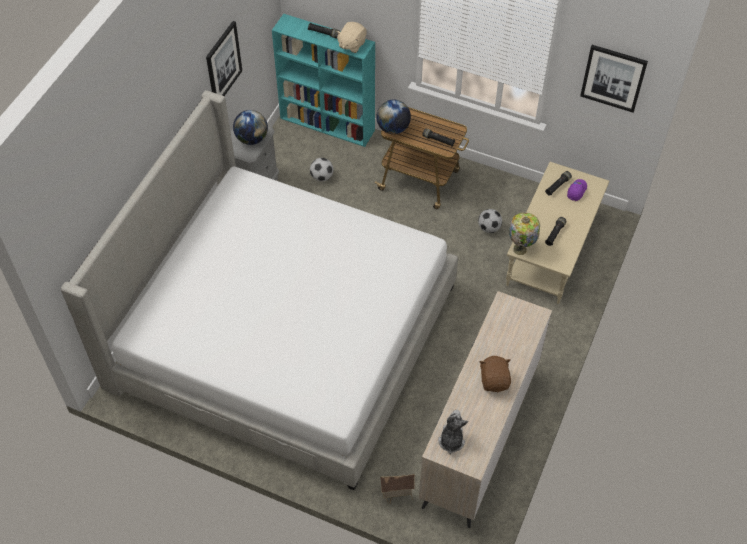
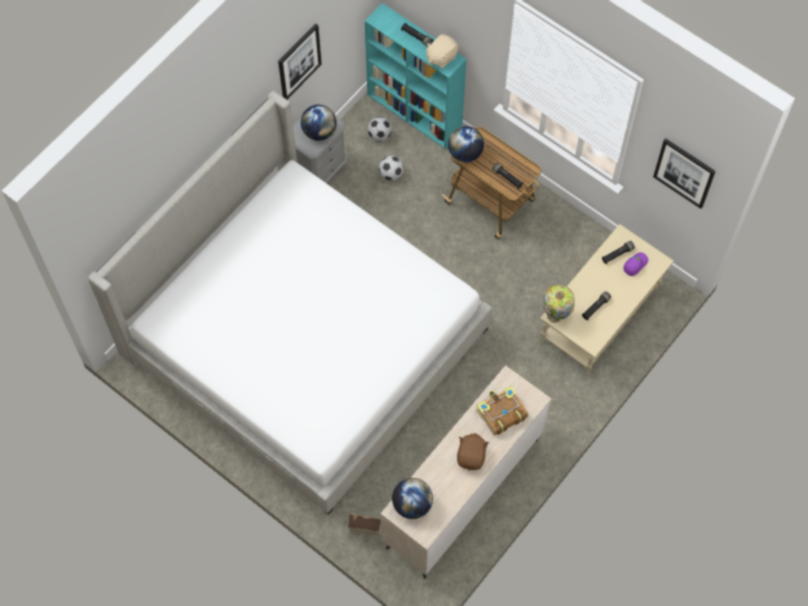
camera: 15 degrees right, 10 degrees up
plush toy [438,410,468,455] -> globe [392,478,433,519]
football [478,209,502,233] -> football moved to [368,117,392,142]
none -> book [476,386,528,436]

